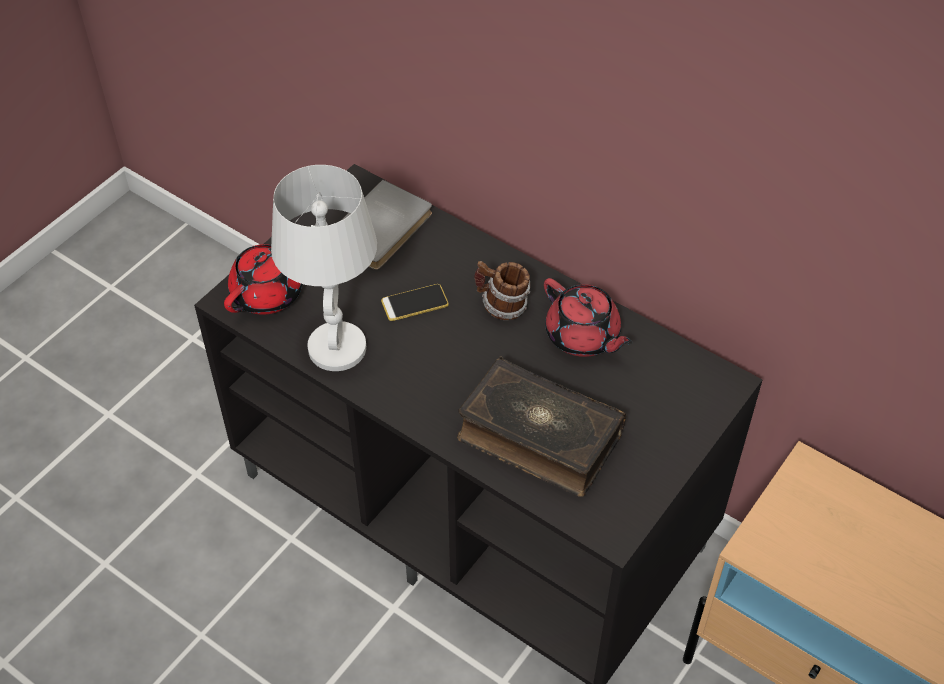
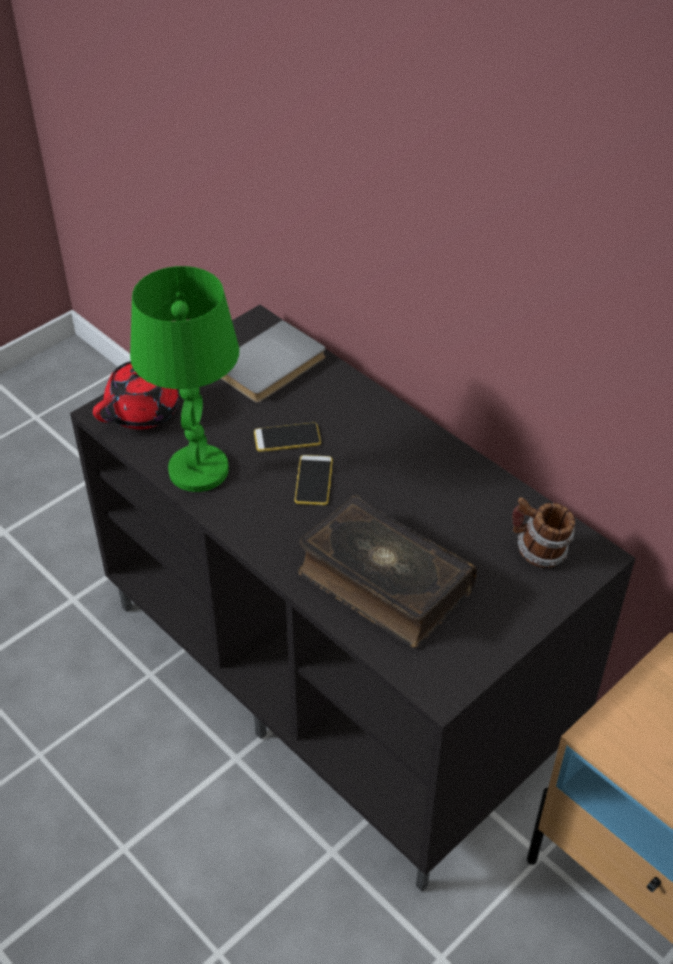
camera: 10 degrees right, 5 degrees down
white table lamp [271,165,377,371] -> green table lamp [130,266,239,492]
mug [475,261,530,320] -> mug moved to [512,497,575,568]
red teapot [544,278,633,357] -> none
none -> phone [294,455,333,505]

